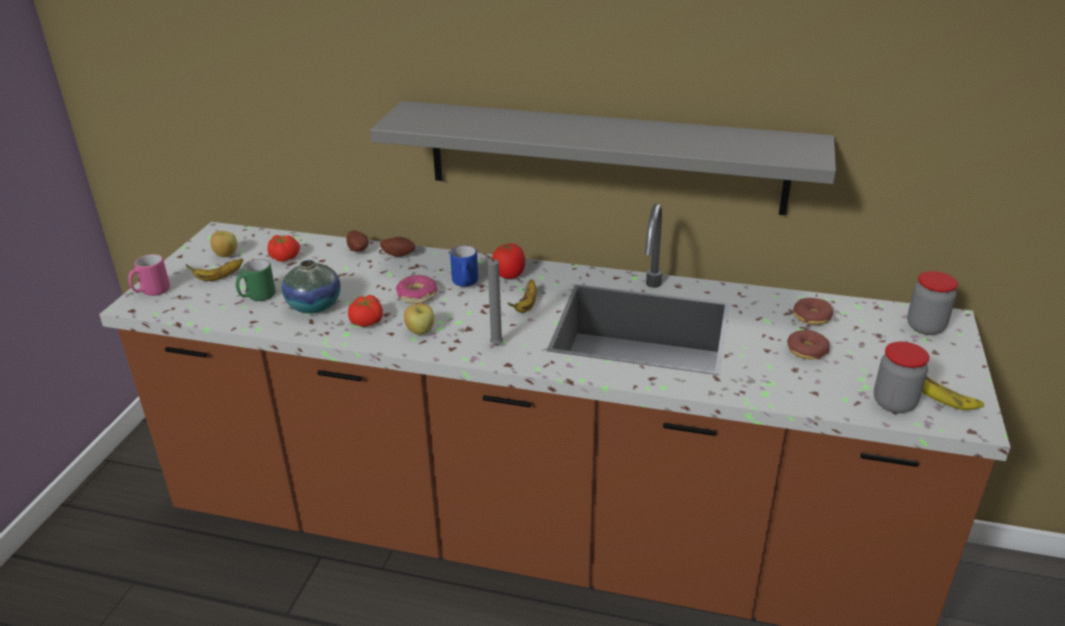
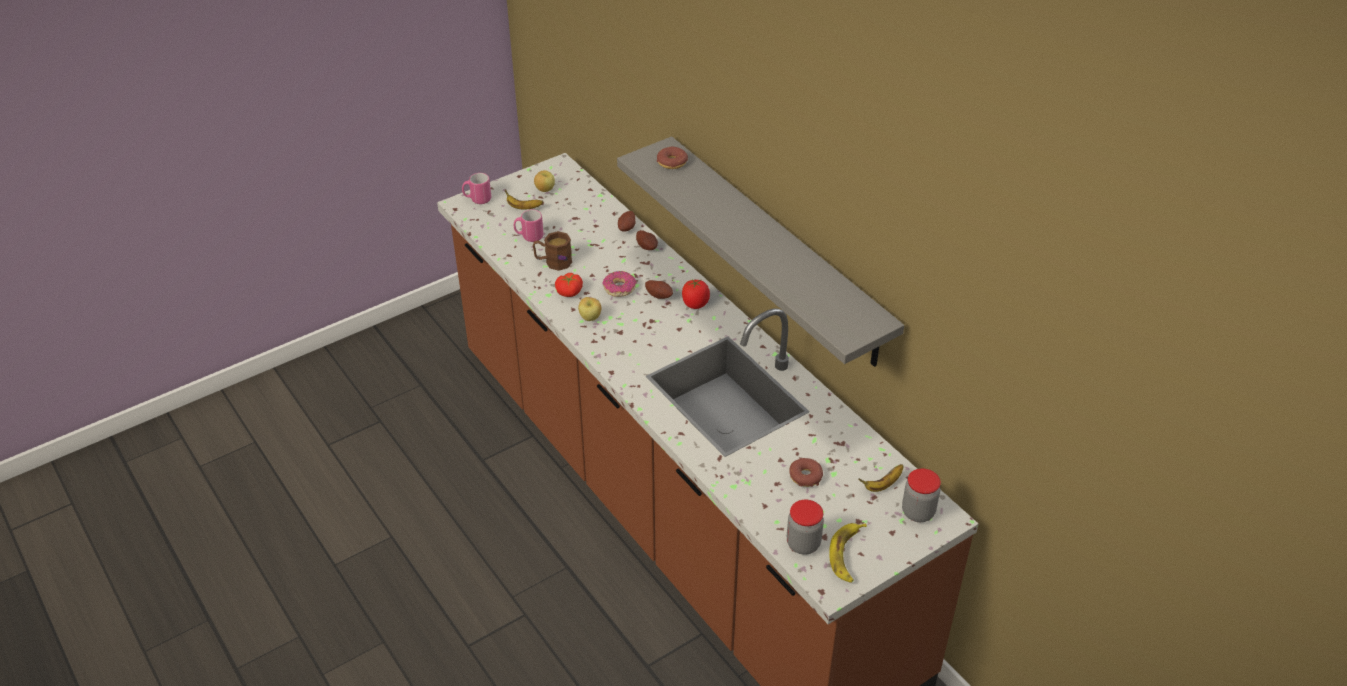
camera: 40 degrees right, 10 degrees up
green mug [236,259,276,301] -> pink mug [514,209,544,242]
tomato [267,235,300,262] -> none
vase [282,260,341,313] -> brown mug [533,231,572,271]
blue mug [450,245,478,287] -> potato [645,280,673,299]
grey candle [481,252,503,345] -> none
banana [508,279,537,313] -> banana moved to [859,464,904,492]
donut [793,298,833,325] -> donut moved to [657,147,688,169]

